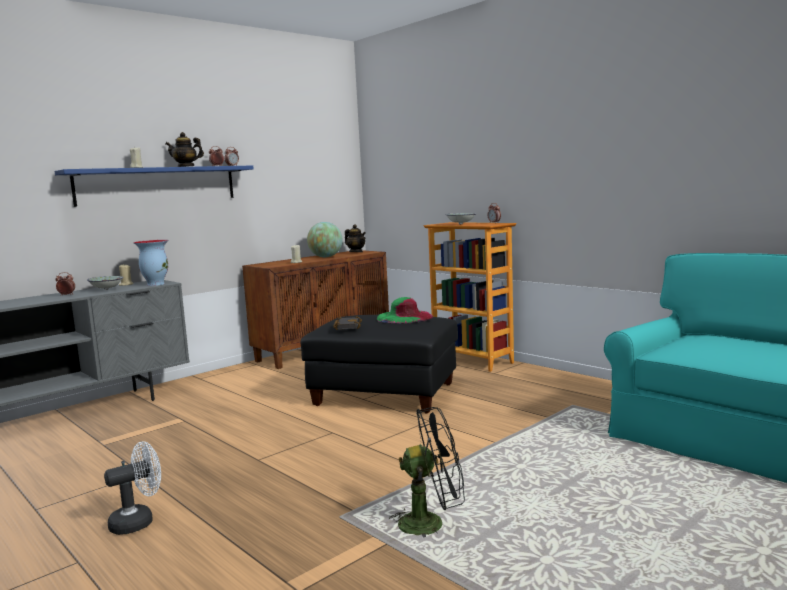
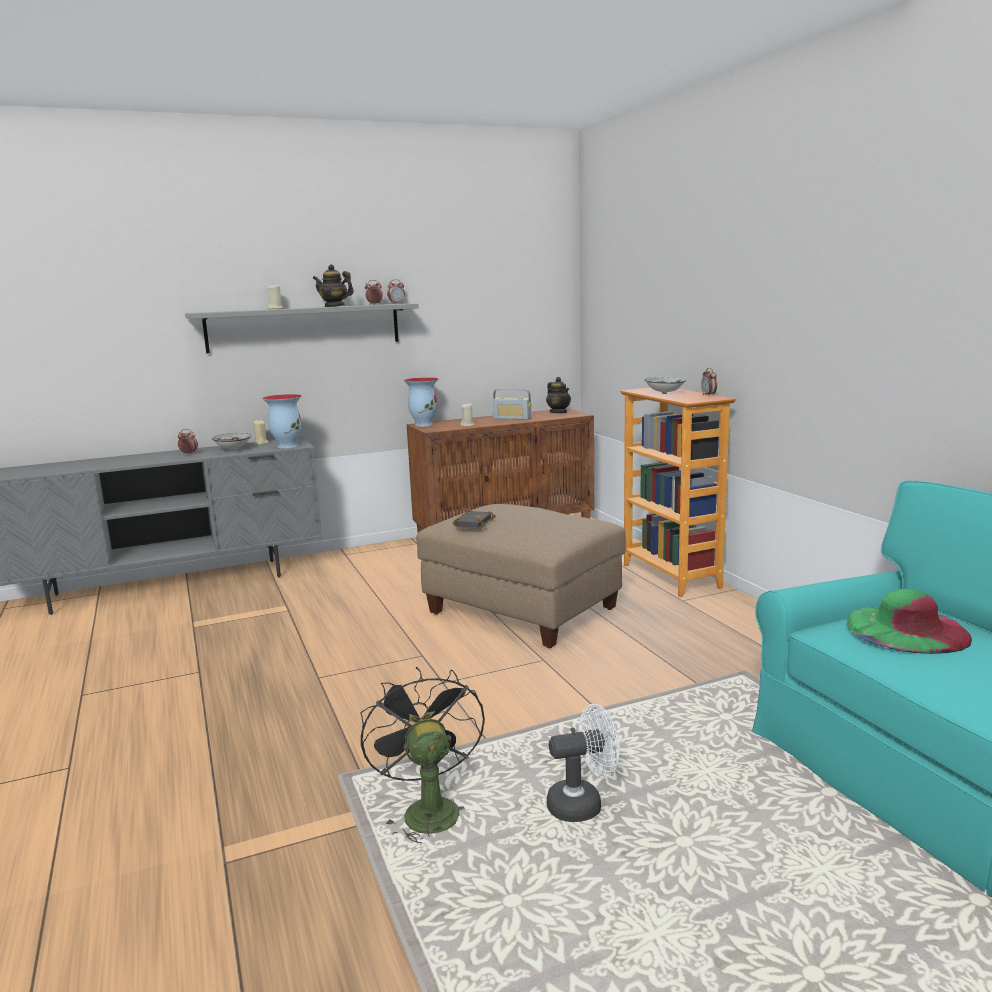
camera: 20 degrees right, 5 degrees up
blue shelf [55,165,254,207] -> grey shelf [185,303,419,353]
white fan [104,441,161,535] -> white fan moved to [547,704,620,822]
black ottoman [300,315,458,414] -> beige ottoman [416,504,626,648]
globe [307,222,343,257] -> radio [493,389,531,420]
green hat [377,297,433,324] -> green hat moved to [847,589,972,654]
black fan [389,407,465,537] -> black fan turned 120 degrees counterclockwise [360,667,485,843]
none -> vase [404,377,438,427]

